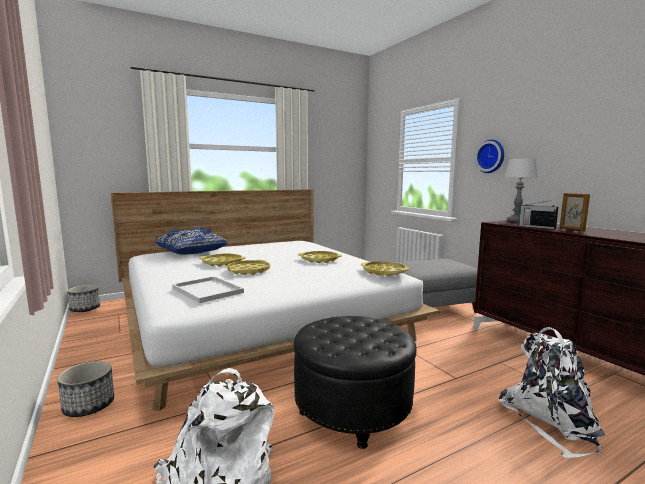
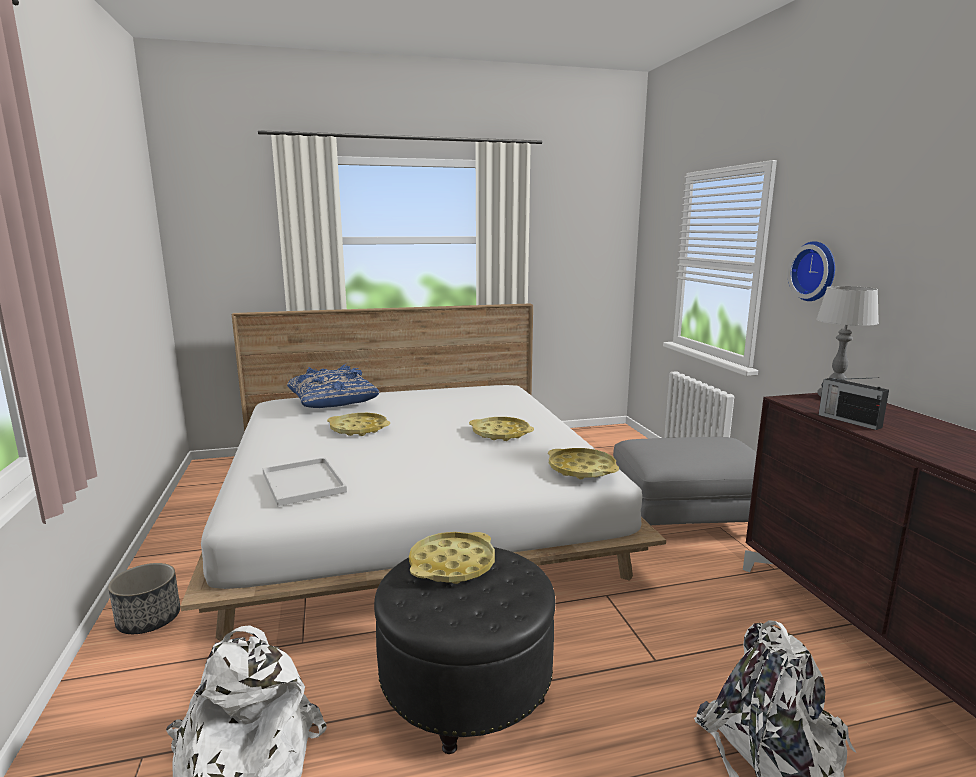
camera: 15 degrees right, 5 degrees up
planter [67,285,100,312] -> none
yellow tray [227,260,270,275] -> yellow tray moved to [409,532,495,584]
picture frame [560,193,590,232] -> none

